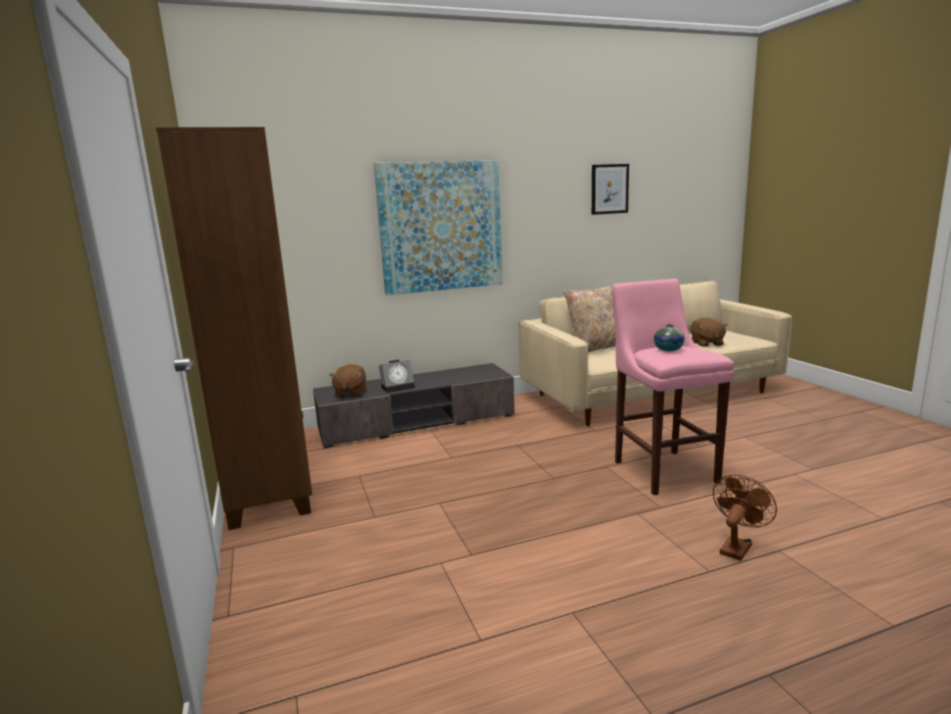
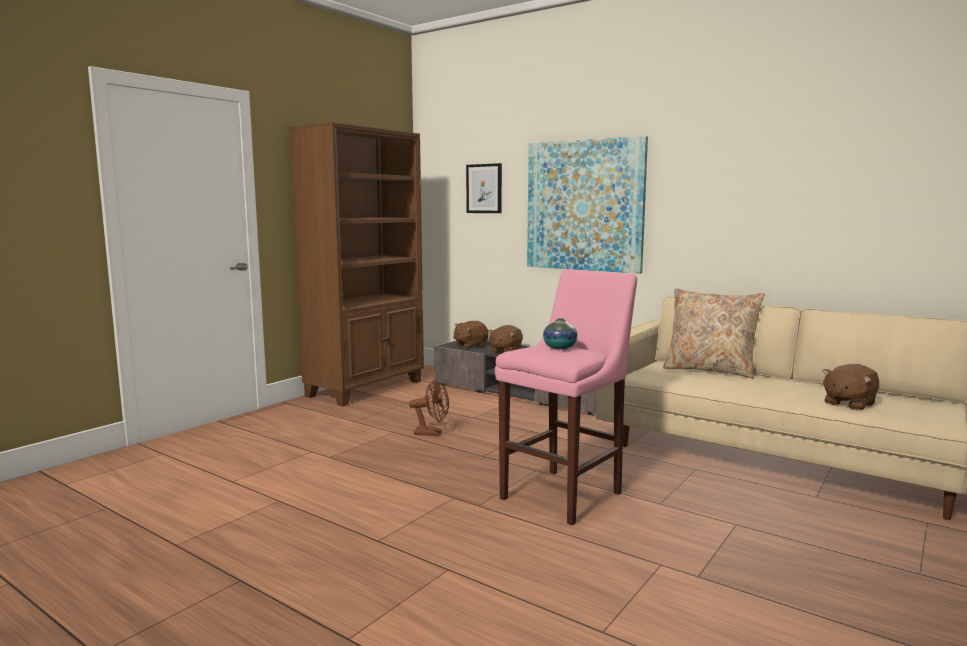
camera: 55 degrees right, 5 degrees down
alarm clock [379,360,415,393] -> brown plush toy [488,325,523,353]
picture [592,164,629,215] -> picture moved to [466,163,502,213]
brown fan [713,475,777,561] -> brown fan moved to [409,378,449,436]

